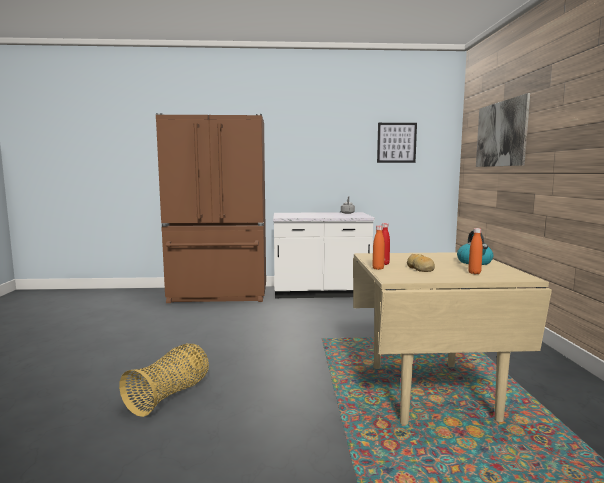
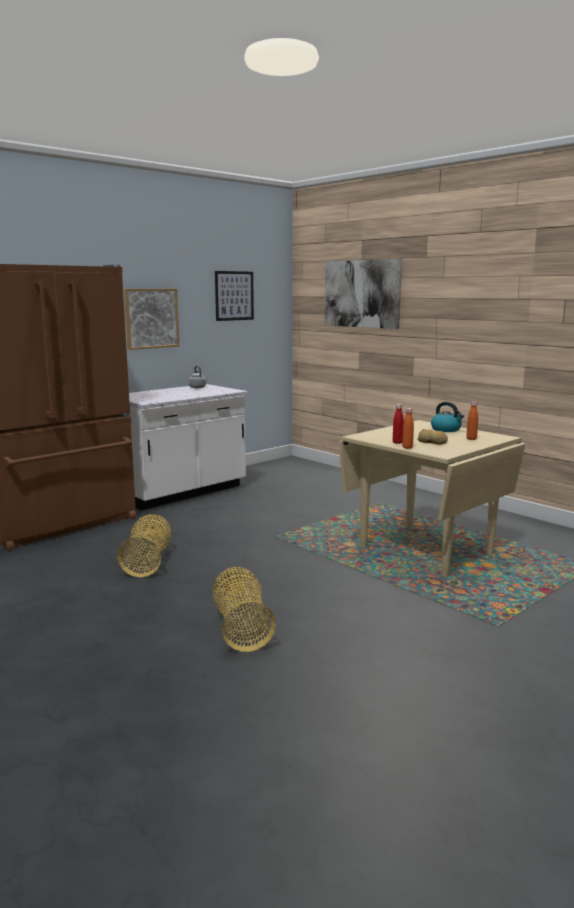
camera: 40 degrees left, 5 degrees up
none -> basket [118,514,171,578]
none -> picture [124,289,179,350]

